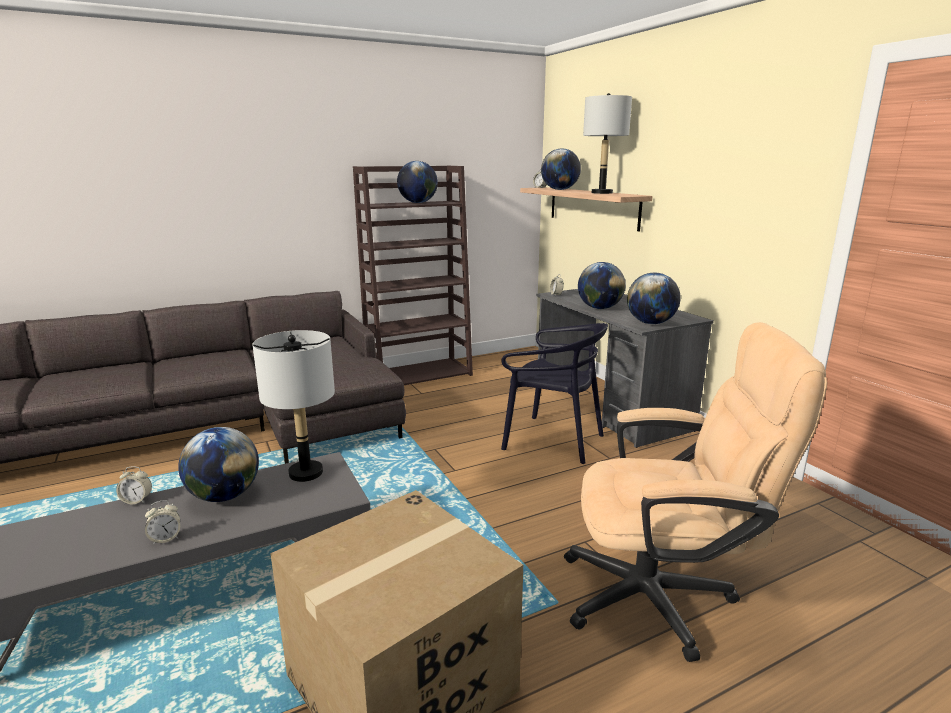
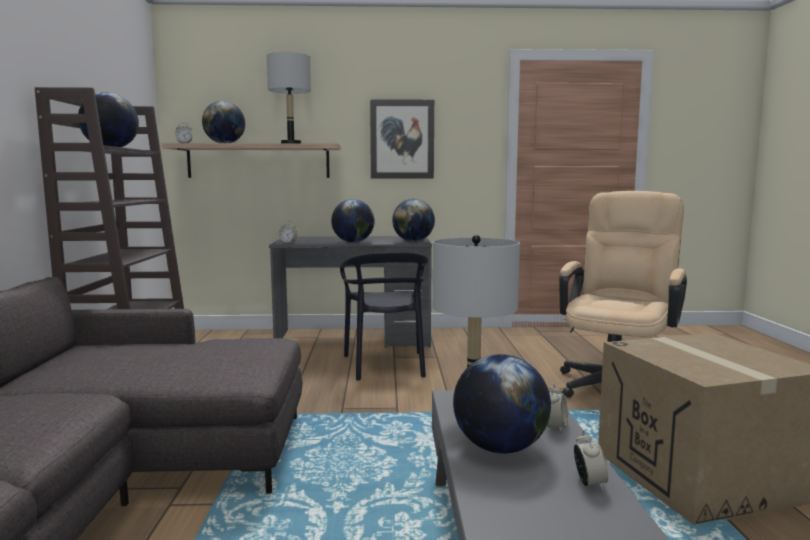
camera: 65 degrees left, 10 degrees down
alarm clock [116,466,152,504] -> alarm clock moved to [547,383,568,432]
black chair [501,323,608,464] -> black chair turned 120 degrees clockwise [340,252,429,381]
none -> picture [370,99,434,178]

